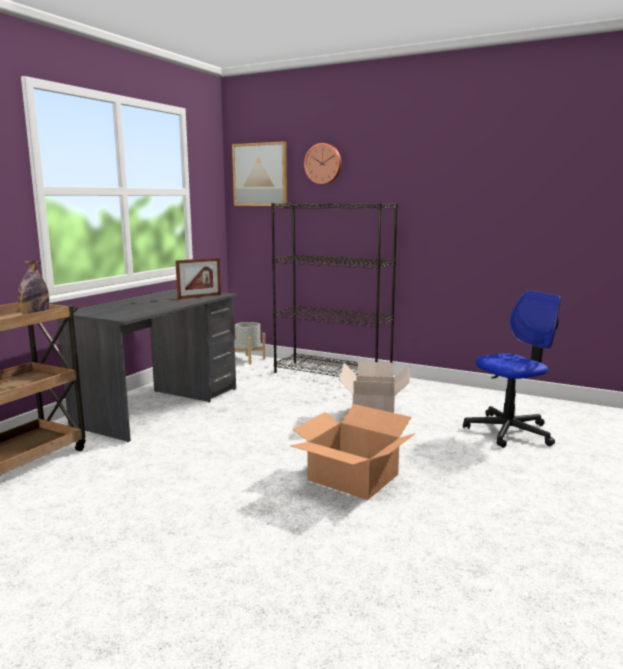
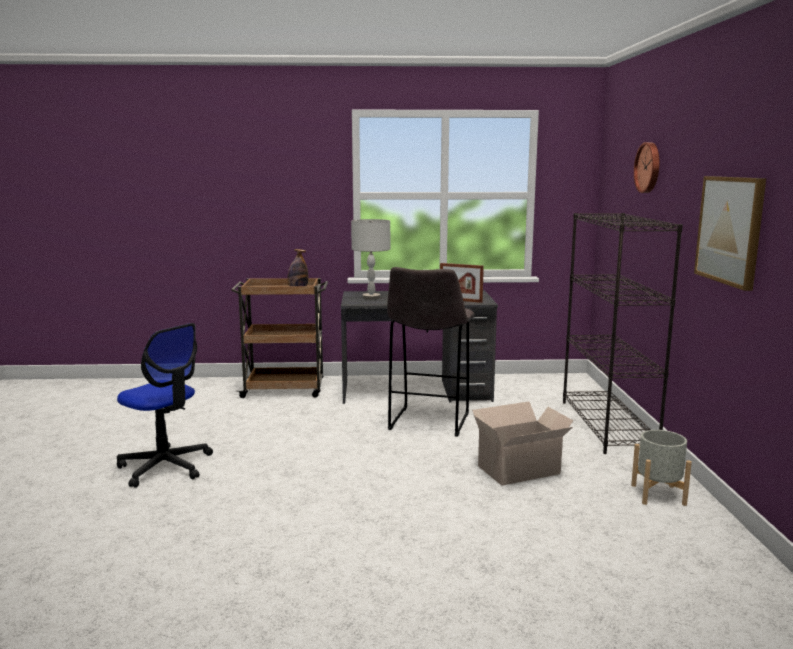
camera: 60 degrees right, 0 degrees up
picture [232,141,287,206] -> picture moved to [694,176,766,291]
grey planter [235,322,266,364] -> grey planter moved to [631,430,692,506]
cardboard box [290,404,416,500] -> none
office chair [463,290,561,448] -> office chair moved to [117,323,213,488]
none -> grey table lamp [351,219,390,300]
none -> grey stool [387,267,475,437]

